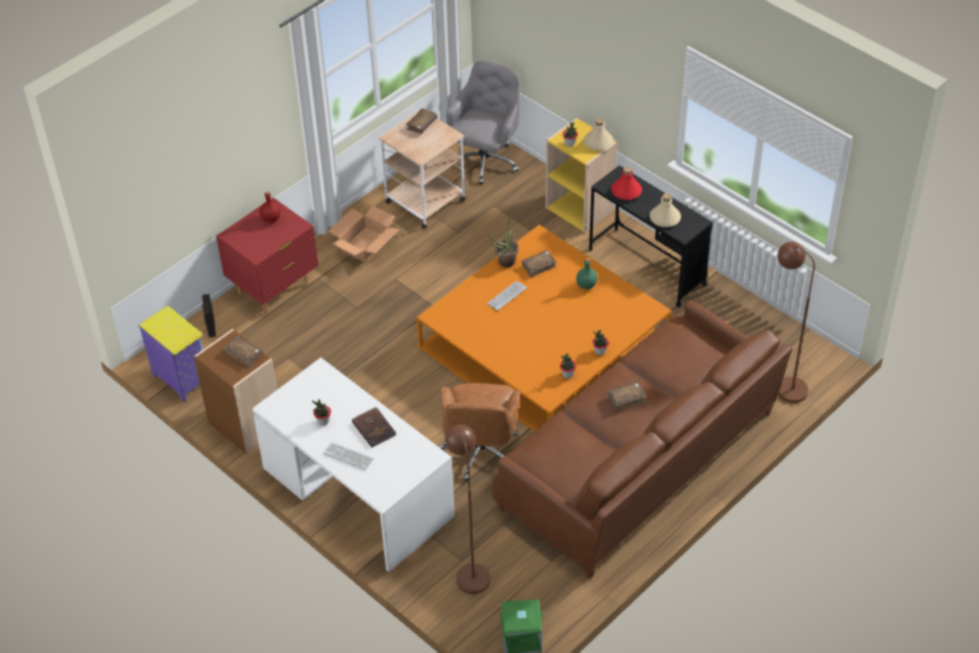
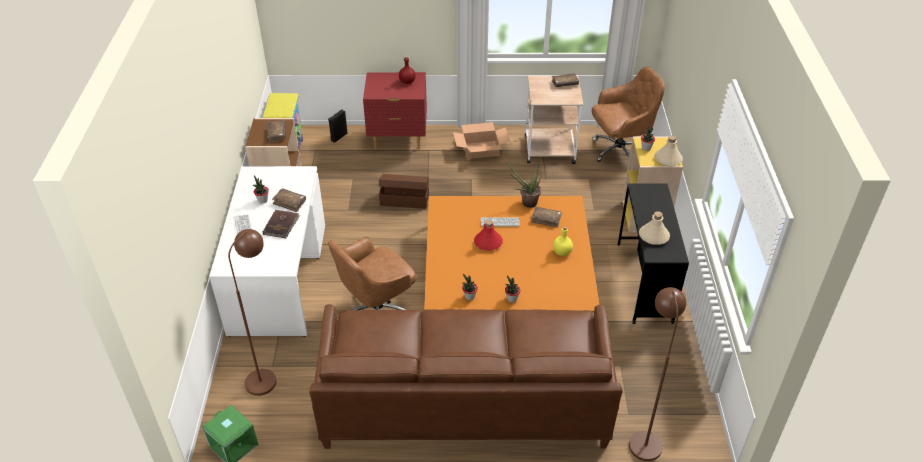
camera: 45 degrees right, 5 degrees down
grey office chair [446,61,520,184] -> brown office chair [592,67,665,162]
green bottle [576,258,597,289] -> yellow bottle [553,226,573,256]
brown book [608,382,646,411] -> brown book moved to [272,188,306,212]
red bottle [611,167,642,200] -> red bottle moved to [474,219,503,251]
none -> brown storage box [379,174,429,209]

